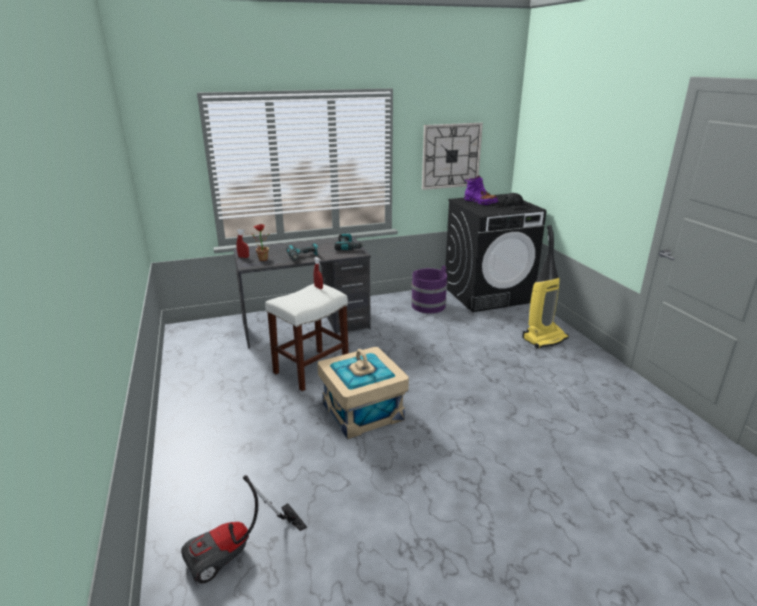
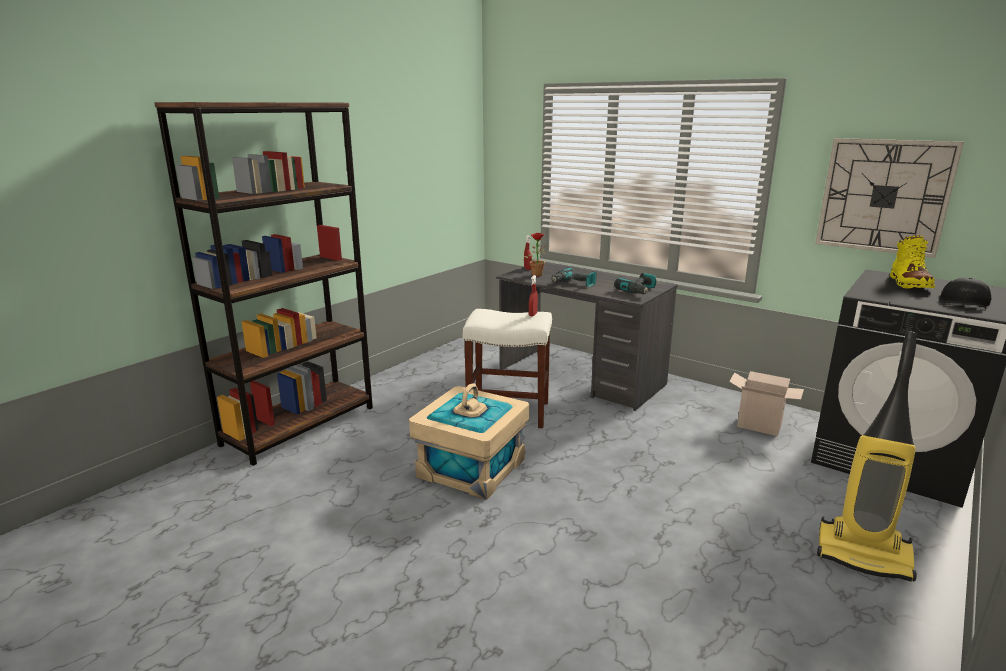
camera: 55 degrees right, 5 degrees down
vacuum cleaner [181,475,307,584] -> none
purple bucket [411,266,447,313] -> cardboard box [729,371,804,436]
purple boot [464,175,498,205] -> yellow boot [890,235,935,289]
none -> brown bookcase [154,102,373,466]

